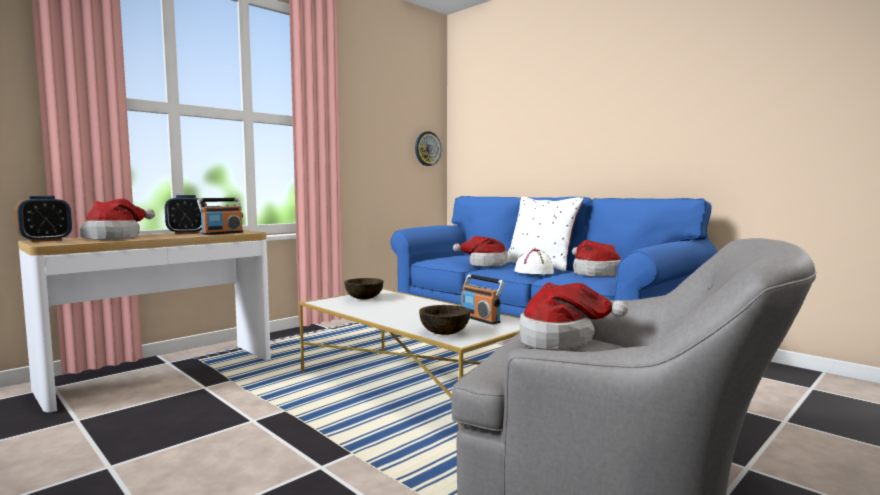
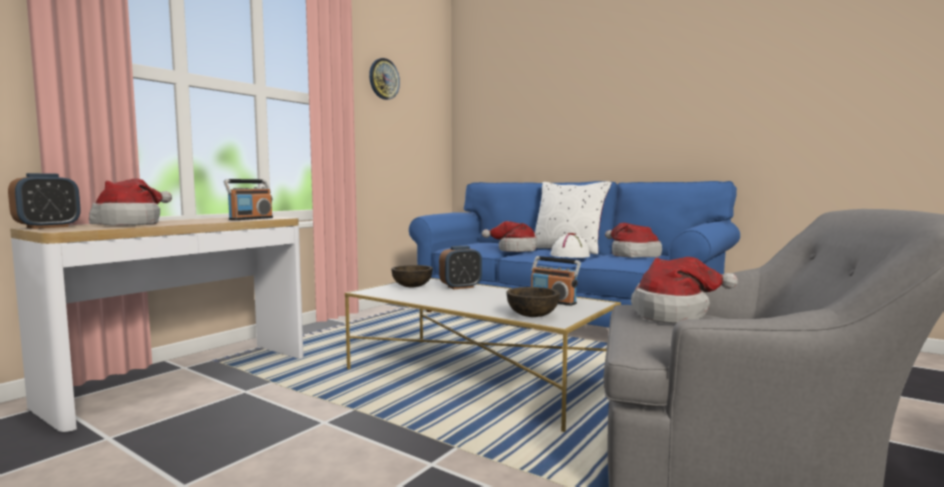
camera: 10 degrees left, 0 degrees up
alarm clock [165,195,207,234] -> alarm clock moved to [439,246,482,289]
wall clock [415,131,441,166] -> wall clock moved to [369,58,400,100]

